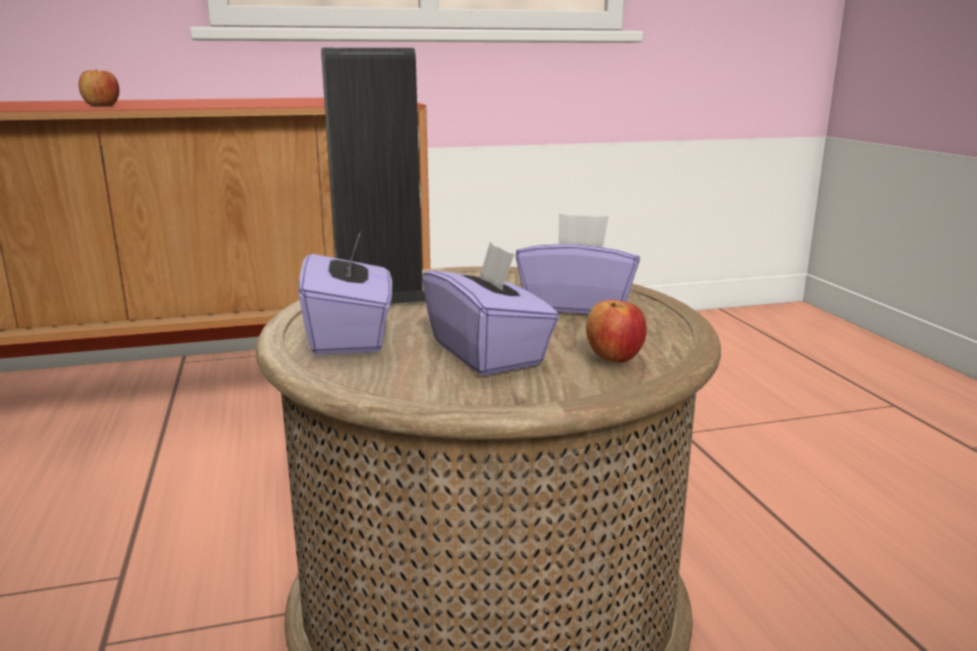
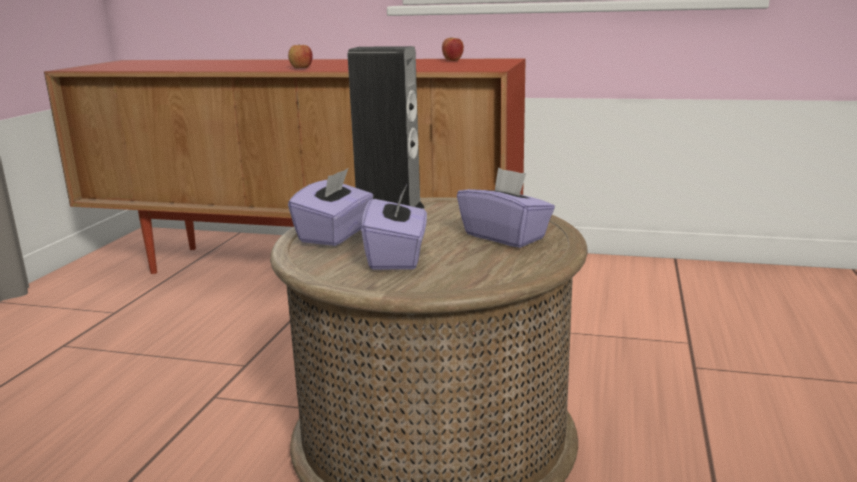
camera: 30 degrees right, 0 degrees up
apple [586,300,647,362] -> apple moved to [442,38,464,61]

